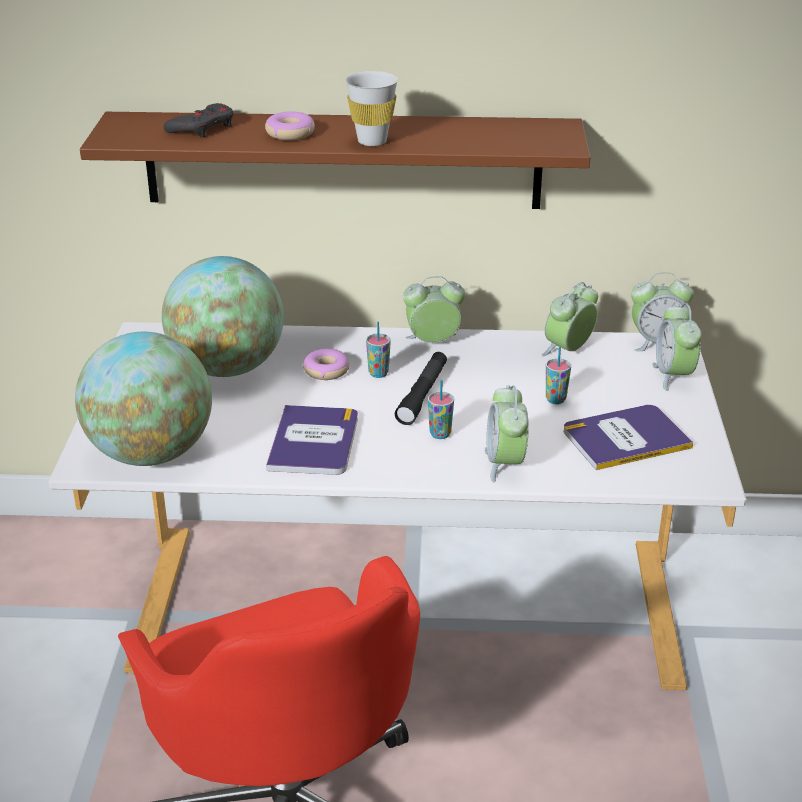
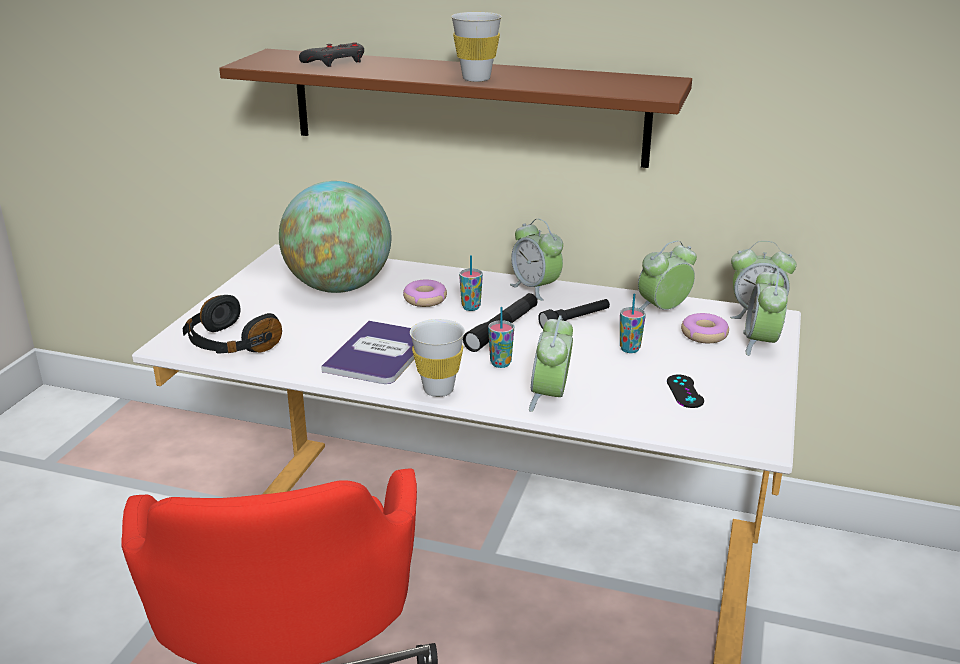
camera: 15 degrees right, 5 degrees down
globe [75,332,212,466] -> black headphones [183,295,282,354]
donut [265,111,315,140] -> donut moved to [681,313,729,343]
alarm clock [403,276,465,343] -> alarm clock turned 135 degrees counterclockwise [510,219,563,301]
book [564,405,693,470] -> black game controller [667,375,704,408]
none -> white cup [410,319,465,397]
none -> black flashlight [538,299,610,329]

